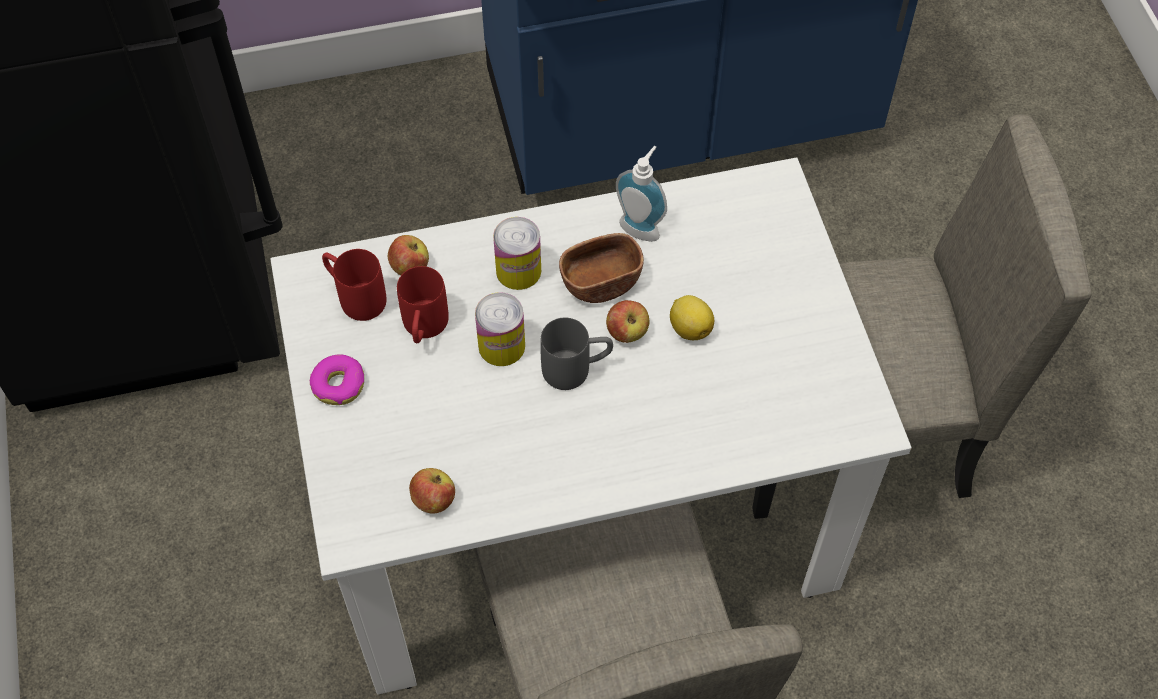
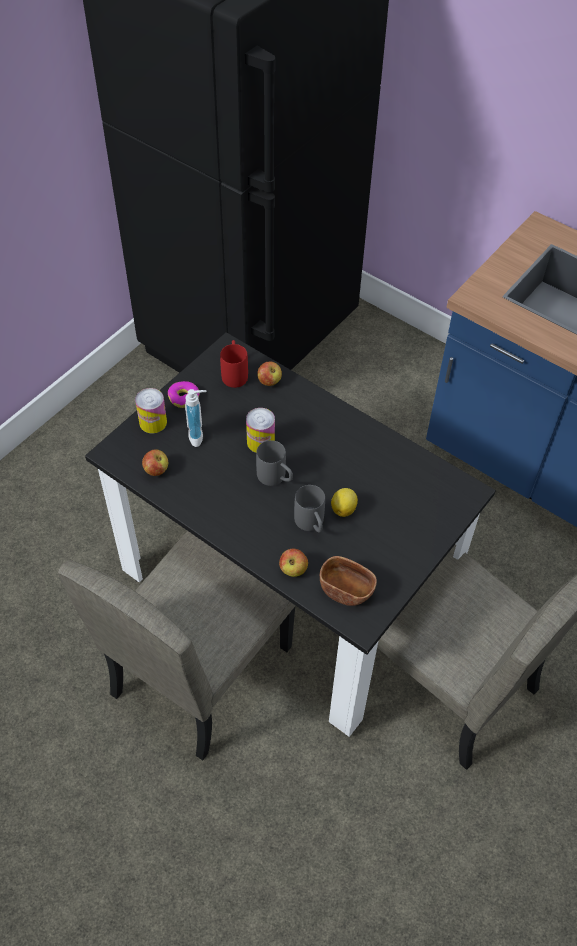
camera: 50 degrees right, 5 degrees down
white dining table [270,157,912,695] -> black dining table [85,332,496,737]
red mug [397,266,449,343] -> none
can [493,217,541,290] -> can moved to [135,388,167,433]
brown bowl [559,233,644,303] -> brown bowl moved to [320,556,377,606]
apple [606,300,649,343] -> apple moved to [279,548,308,577]
soap dispenser [616,146,667,242] -> soap dispenser moved to [185,389,206,447]
none -> grey mug [294,485,325,533]

